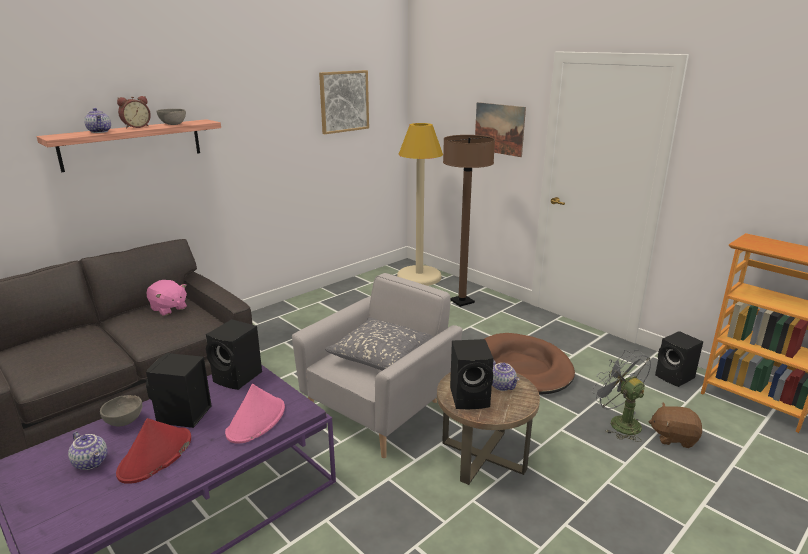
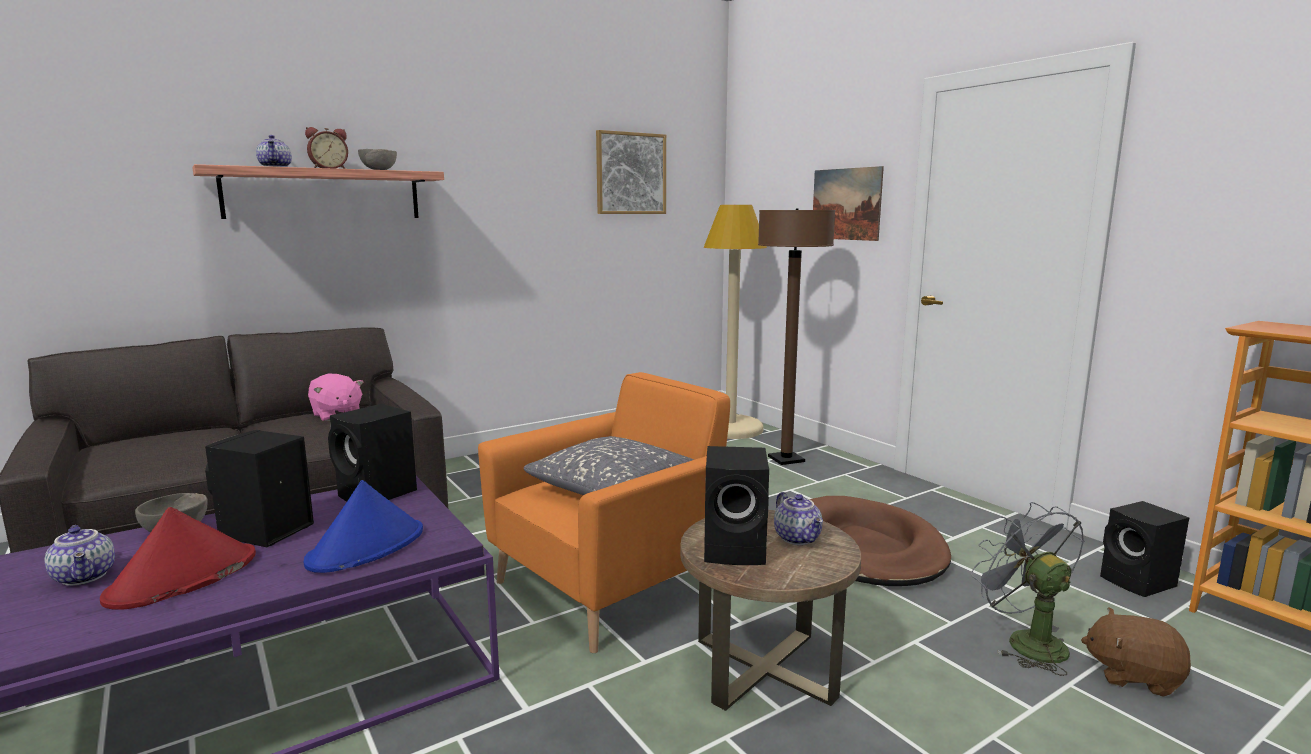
camera: 10 degrees right, 10 degrees down
pink hat [225,384,285,444] -> blue hat [304,480,423,573]
grey armchair [292,273,463,458] -> orange armchair [478,372,730,653]

